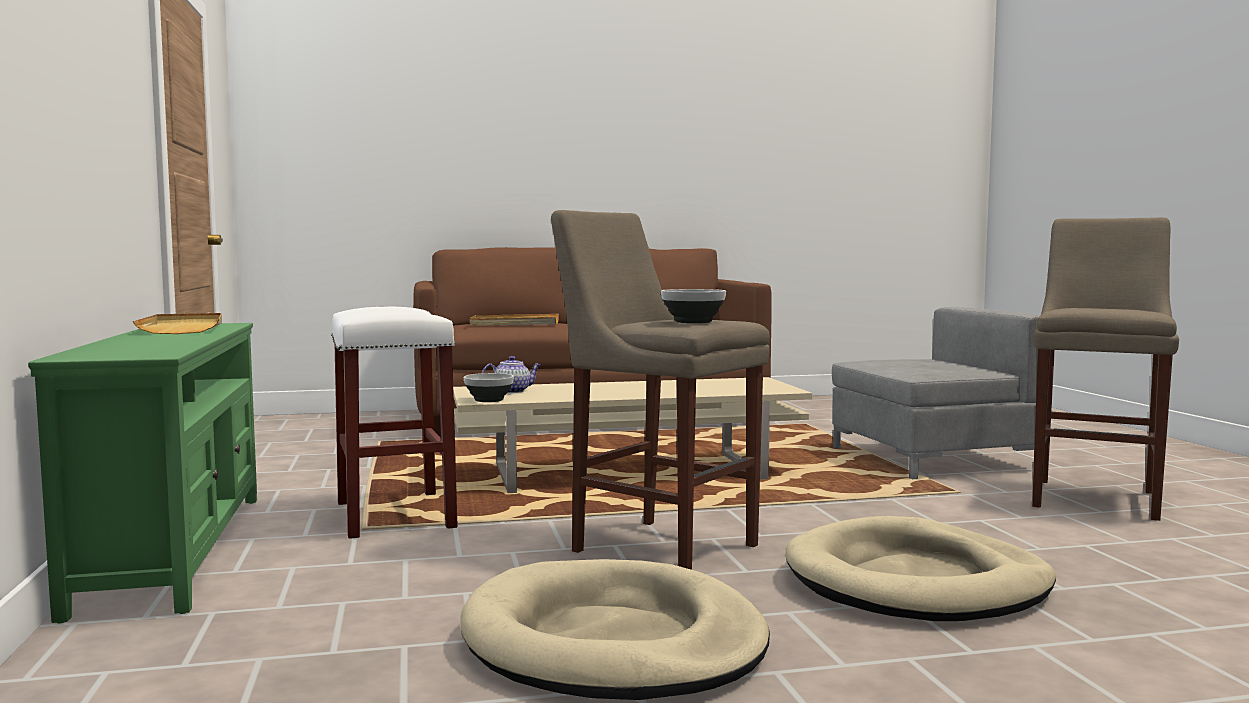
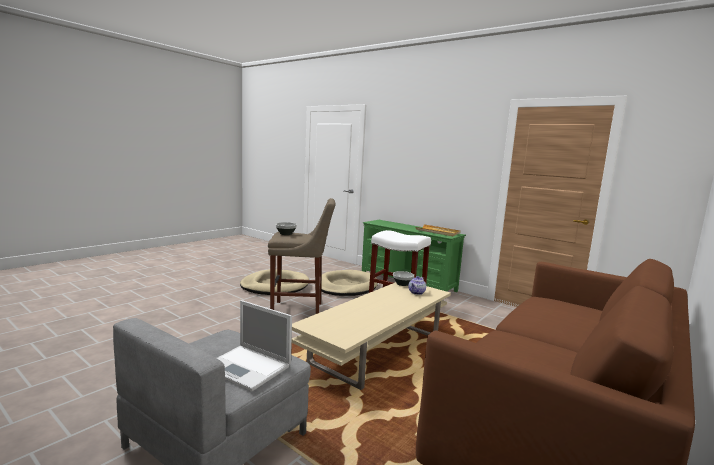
camera: 140 degrees right, 5 degrees up
beige tray [470,314,559,326] -> none
beige dog bed [785,516,1056,621] -> beige dog bed moved to [321,270,378,296]
beige stool [1032,217,1179,521] -> none
none -> laptop [217,300,292,391]

